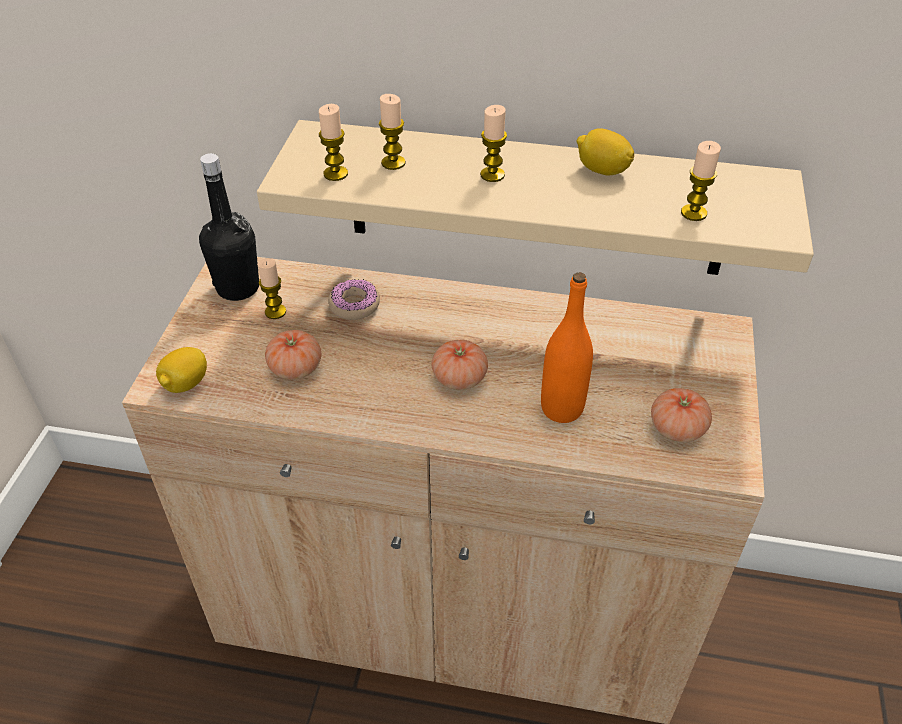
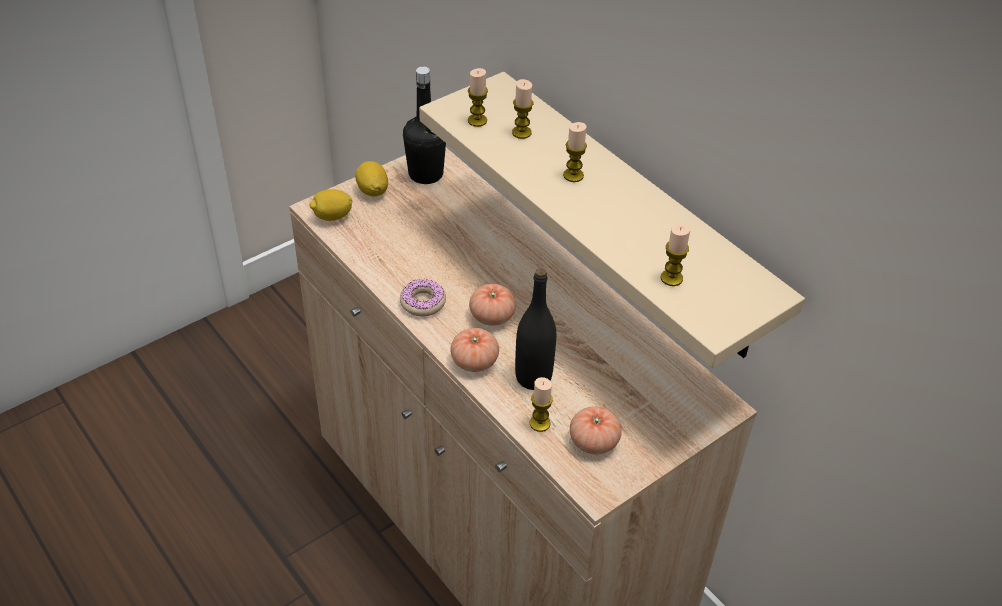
camera: 40 degrees right, 0 degrees up
candle [257,259,286,319] -> candle moved to [530,377,553,432]
tomato [265,330,322,380] -> tomato moved to [450,328,499,372]
donut [328,279,380,320] -> donut moved to [400,279,446,316]
orange bottle [541,272,593,423] -> black bottle [515,269,556,390]
lemon [576,128,634,176] -> lemon moved to [355,161,388,197]

